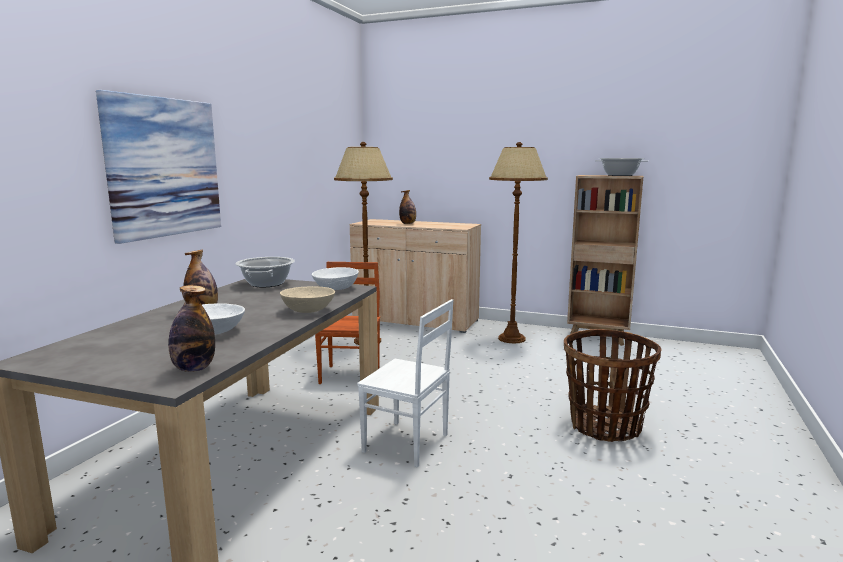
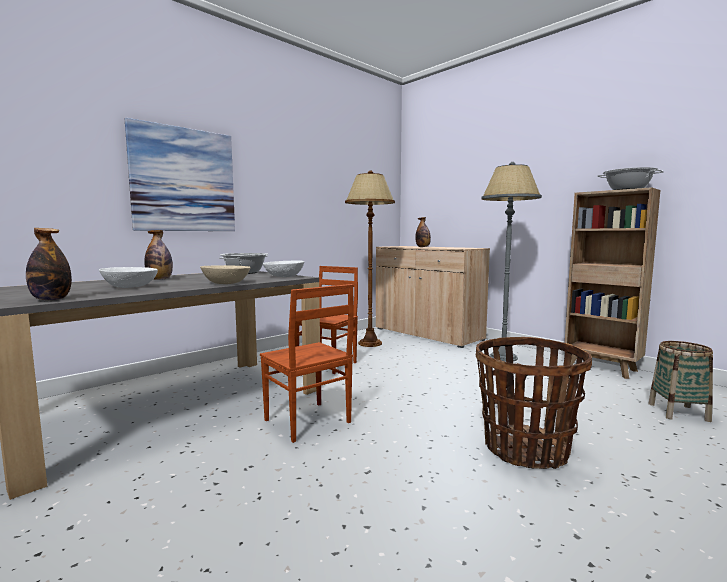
camera: 25 degrees right, 5 degrees down
white chair [357,299,453,467] -> brown chair [260,284,354,443]
brown floor lamp [489,142,548,343] -> grey floor lamp [481,162,542,362]
none -> basket [648,341,713,422]

